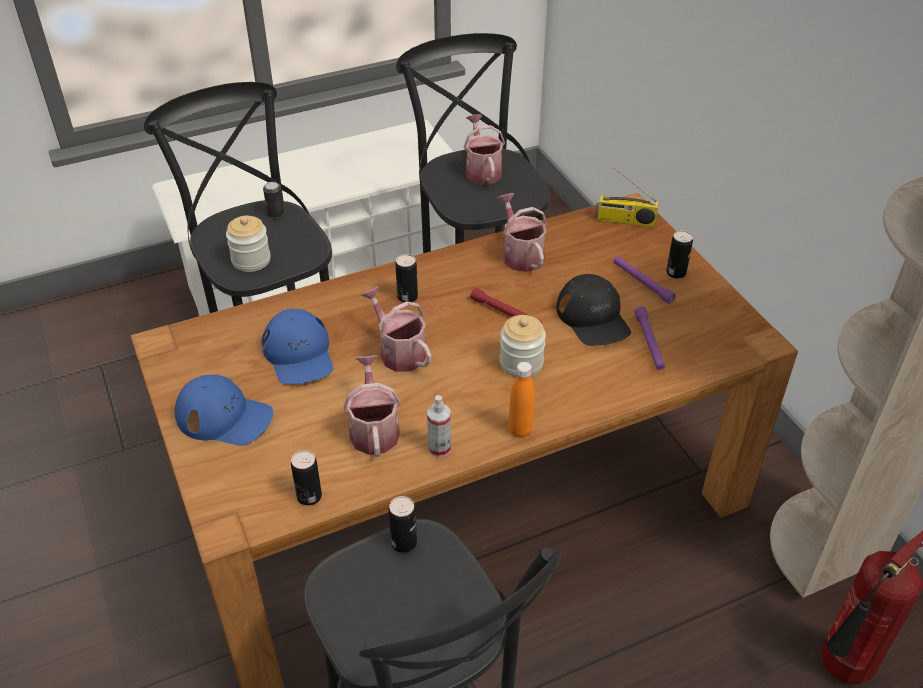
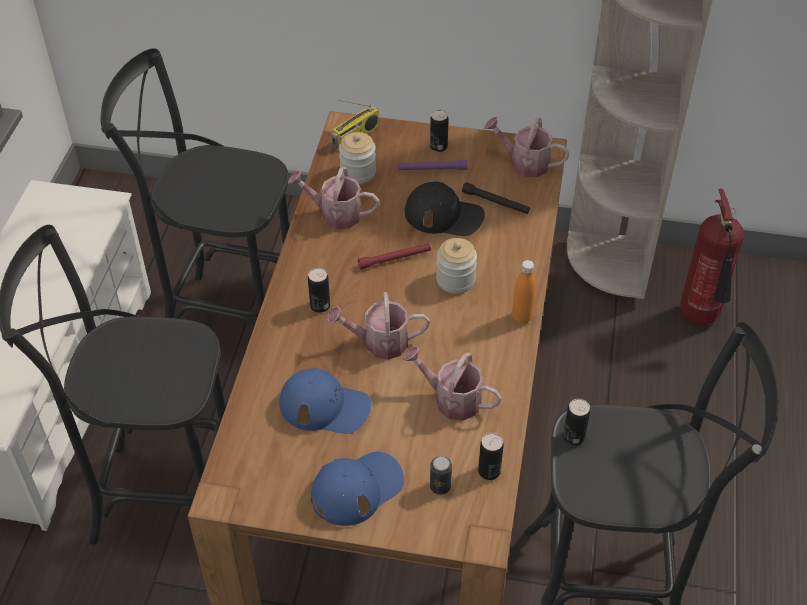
camera: 55 degrees left, 5 degrees up
jar [226,216,271,272] -> jar moved to [339,132,376,184]
can [263,182,284,218] -> can moved to [430,456,452,495]
spray bottle [427,395,451,457] -> none
watering can [464,114,505,185] -> watering can moved to [484,117,569,177]
purple flashlight [634,306,665,370] -> black flashlight [462,182,530,214]

